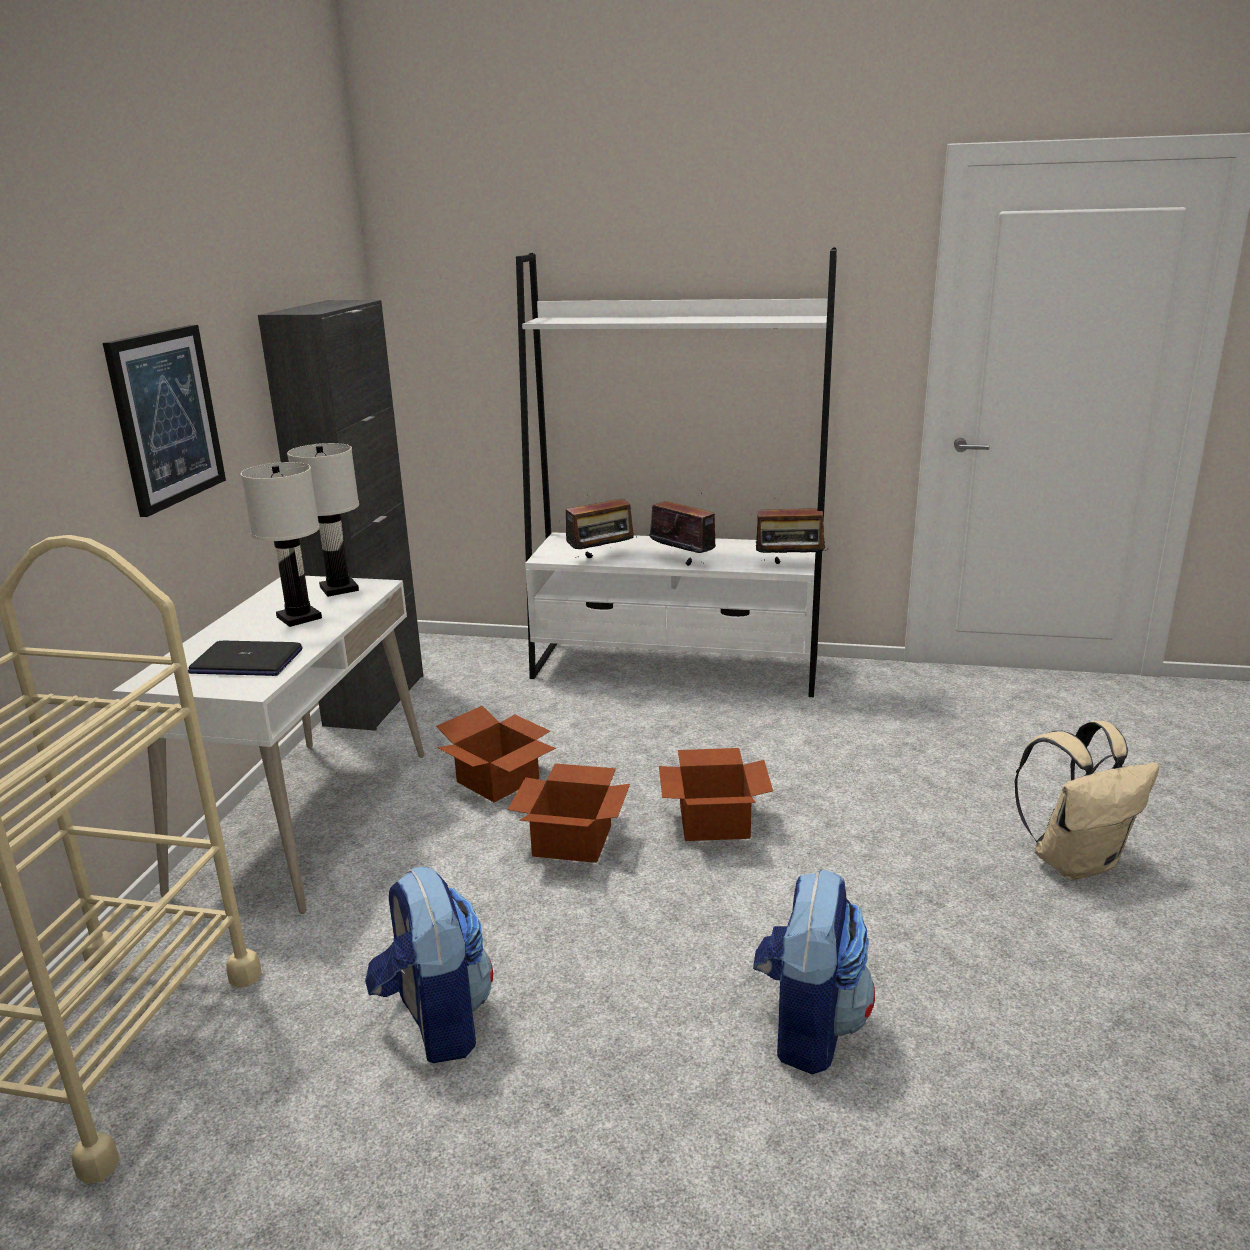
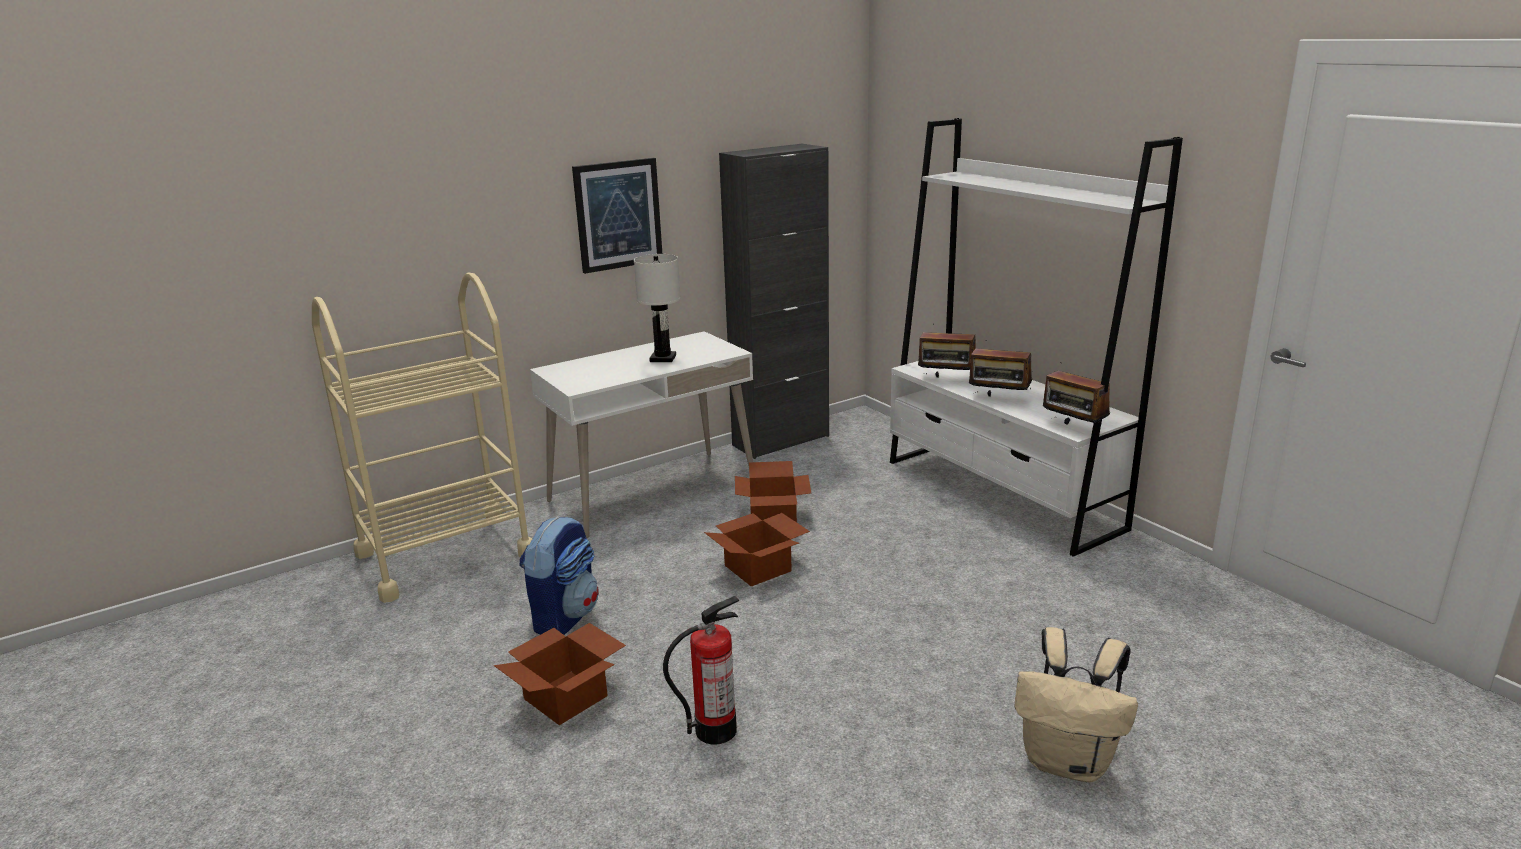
camera: 45 degrees right, 0 degrees up
laptop [188,641,303,676] -> none
white table lamp [287,443,359,597] -> none
radio [649,493,716,566] -> radio turned 120 degrees clockwise [969,340,1032,397]
cardboard box [659,748,773,841] -> cardboard box moved to [494,623,626,725]
backpack [753,869,875,1074] -> fire extinguisher [663,596,739,745]

